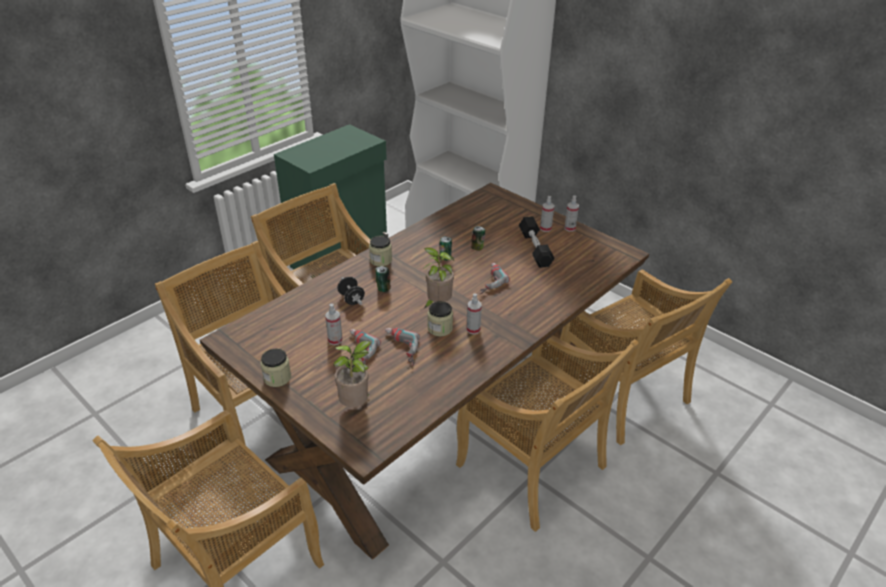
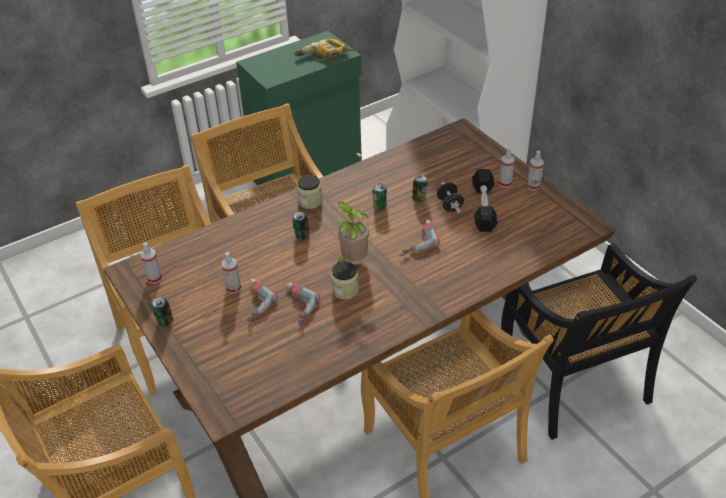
camera: 15 degrees right, 5 degrees up
jar [261,348,291,387] -> can [151,297,173,326]
potted plant [333,341,372,407] -> none
black dumbbell [337,277,365,305] -> black dumbbell moved to [437,182,464,213]
spray bottle [467,293,482,334] -> spray bottle moved to [140,242,162,284]
beige chair [557,269,732,445] -> black chair [501,243,697,440]
none -> power drill [294,39,355,62]

